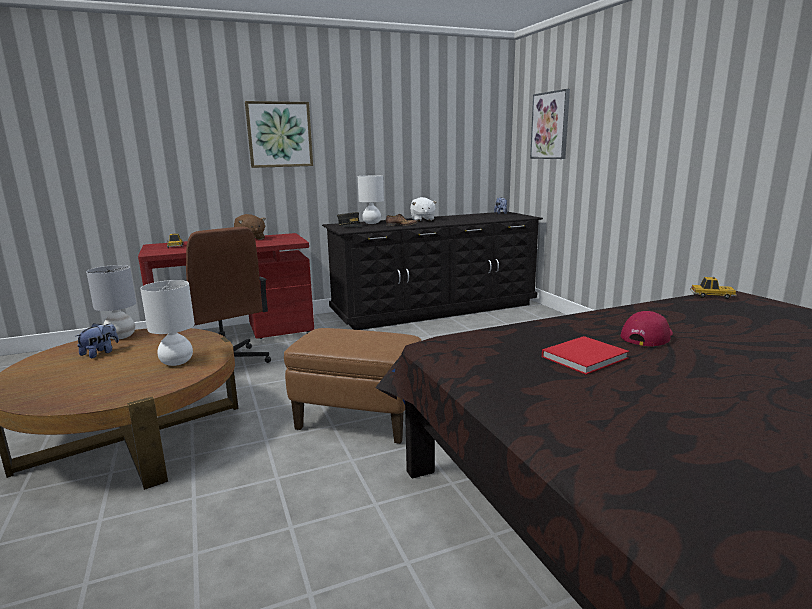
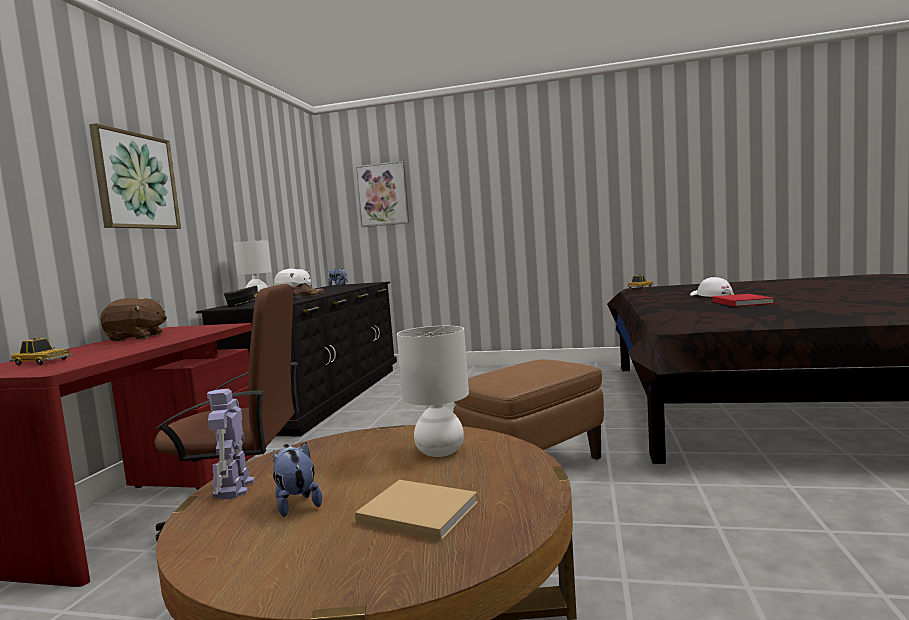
camera: 55 degrees left, 10 degrees down
grey table lamp [86,265,136,339] -> toy robot [207,389,255,500]
red cap [621,311,673,347] -> white cap [690,277,734,297]
none -> beige book [355,480,478,542]

